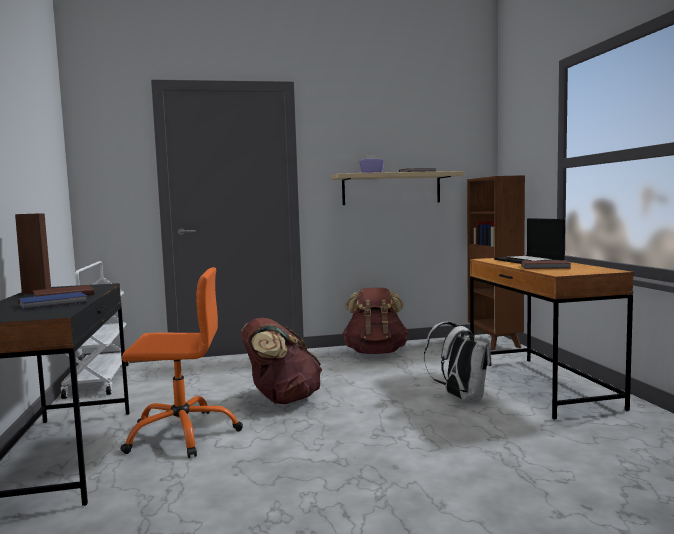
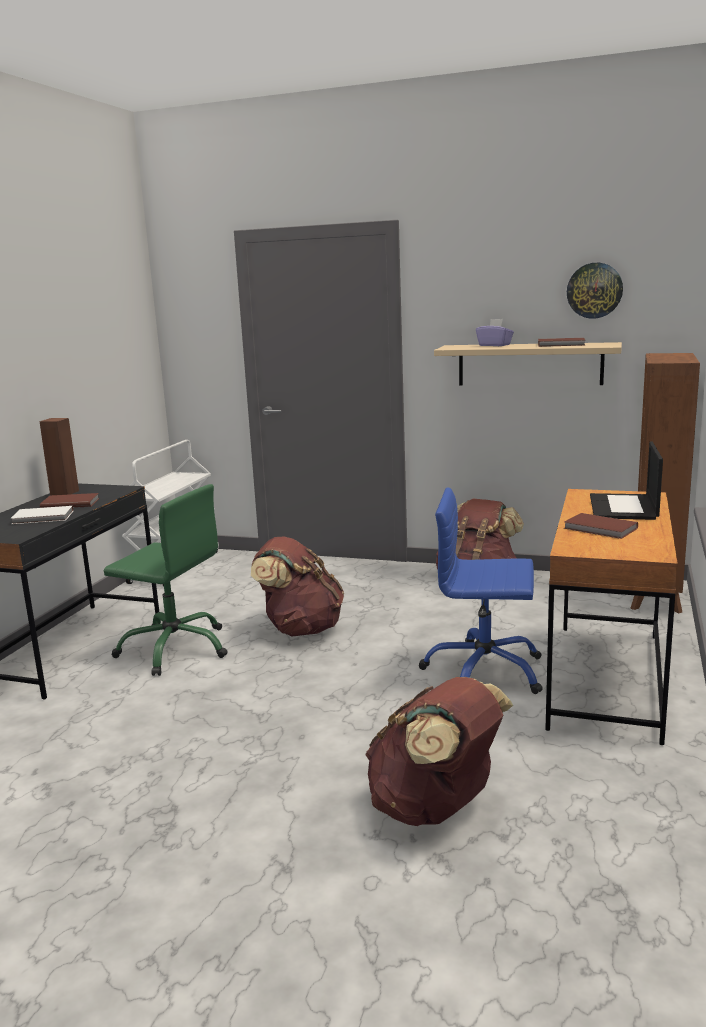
camera: 30 degrees right, 10 degrees up
blue book [18,292,87,310] -> white book [10,506,73,524]
orange office chair [120,267,243,458] -> green office chair [104,484,228,676]
white backpack [424,321,491,400] -> blue office chair [419,488,543,694]
none -> brown backpack [365,677,513,826]
none -> wall clock [567,263,623,319]

